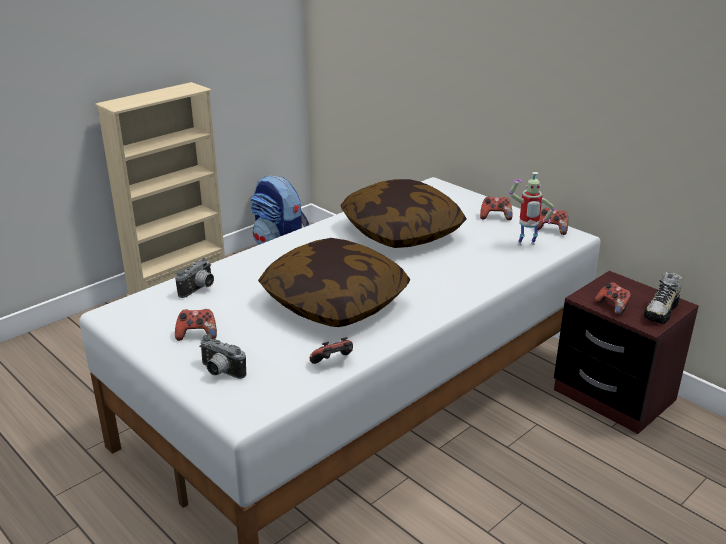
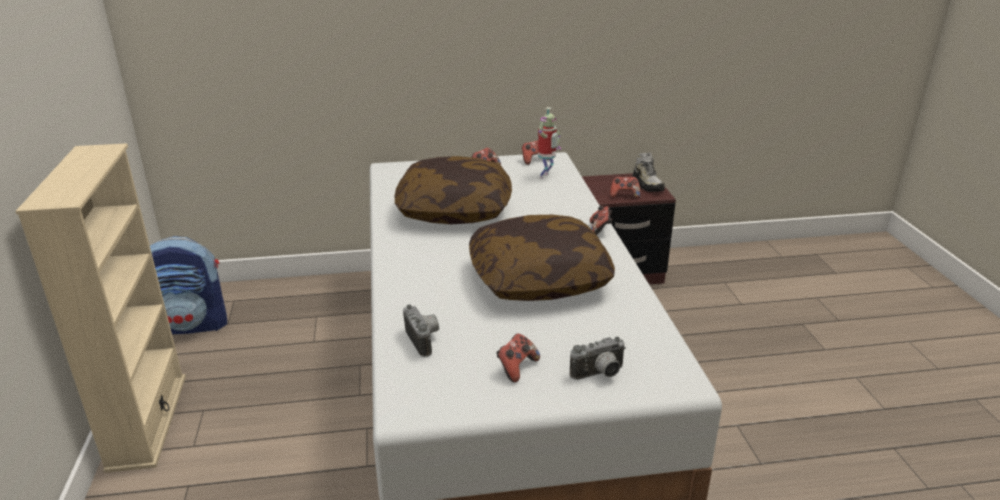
camera: 55 degrees left, 0 degrees up
game controller [310,337,353,364] -> game controller moved to [590,206,612,235]

